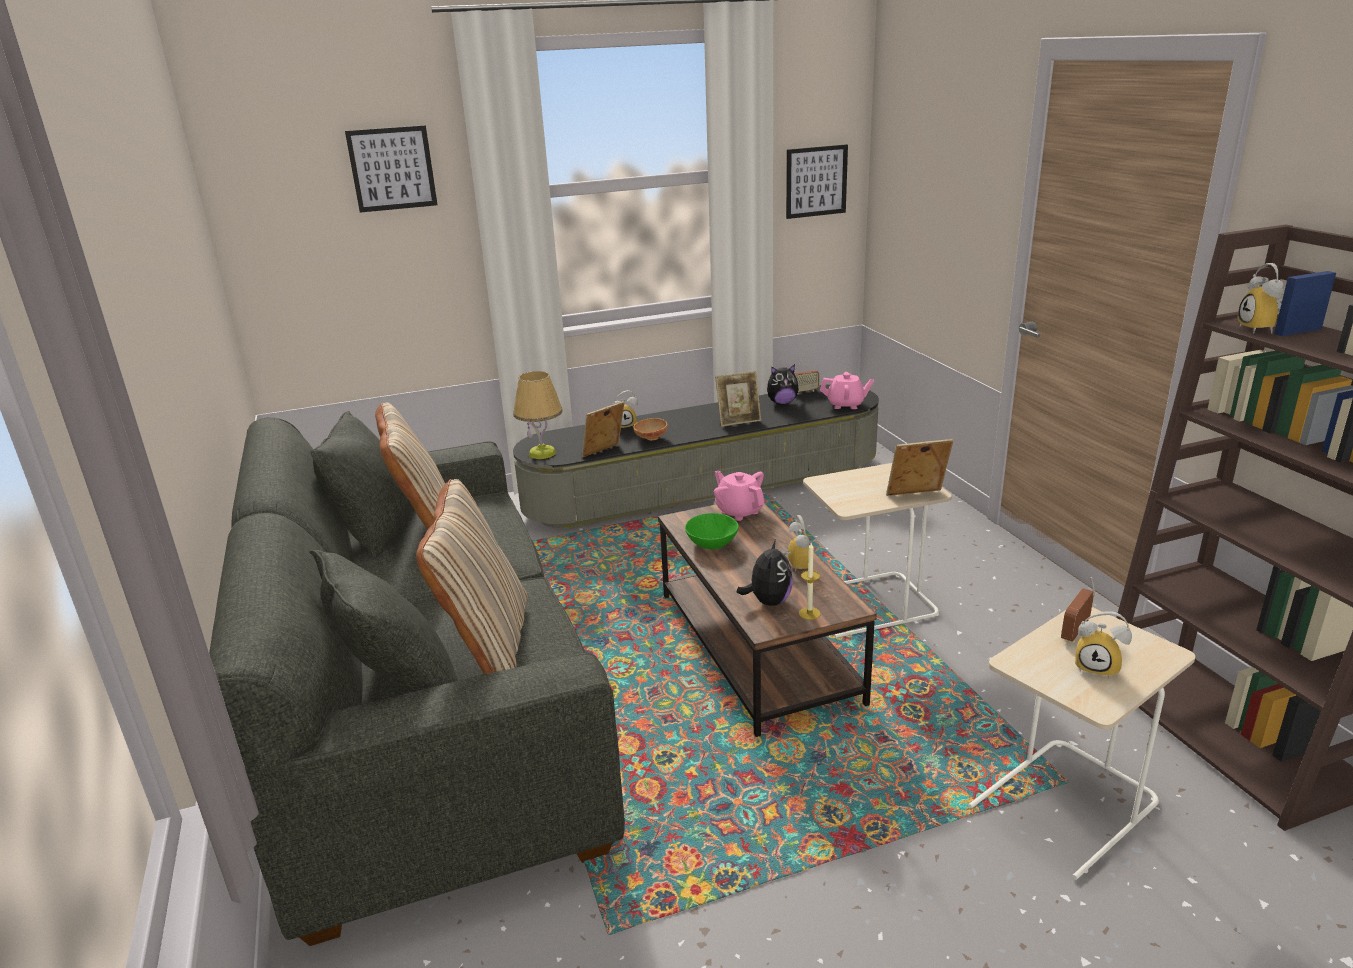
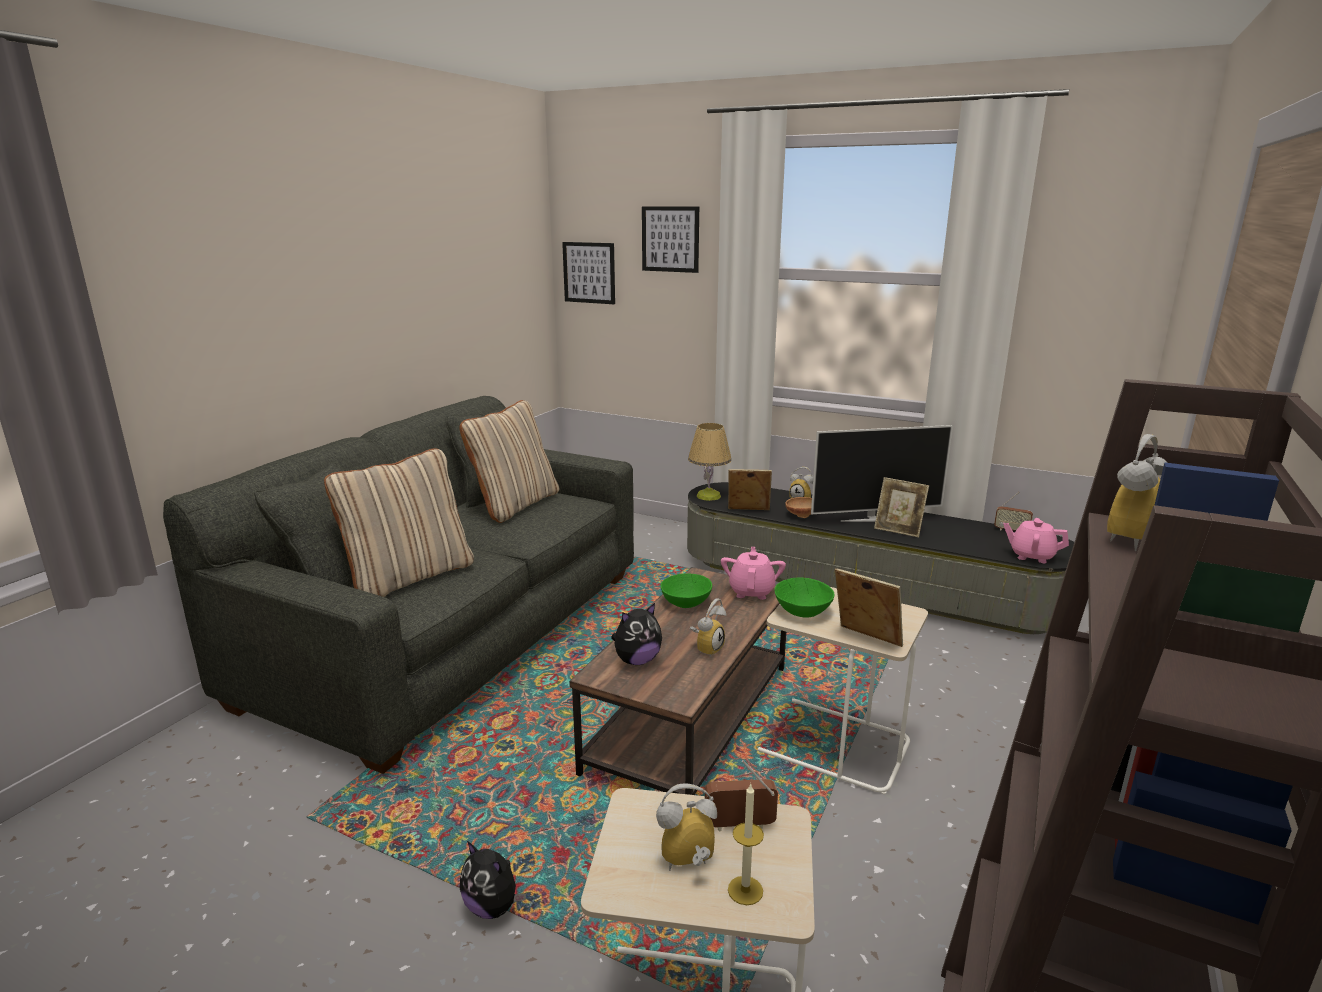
camera: 45 degrees right, 5 degrees down
plush toy [767,364,799,405] -> plush toy moved to [460,841,526,919]
picture [786,144,848,219] -> picture moved to [562,242,615,304]
candle [799,543,821,620] -> candle moved to [728,783,764,905]
pink teapot [820,372,874,409] -> pink teapot turned 150 degrees clockwise [1003,518,1069,563]
alarm clock [1075,611,1132,679] -> alarm clock turned 90 degrees clockwise [656,783,717,871]
none -> green bowl [775,577,835,618]
none -> television [811,425,953,522]

